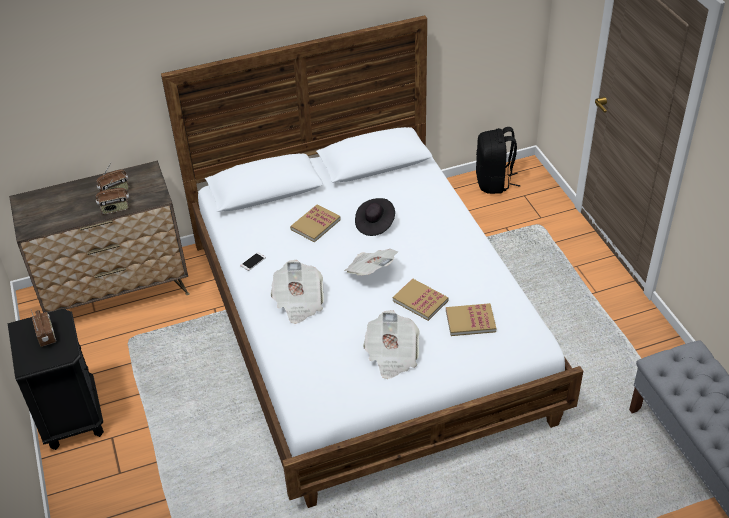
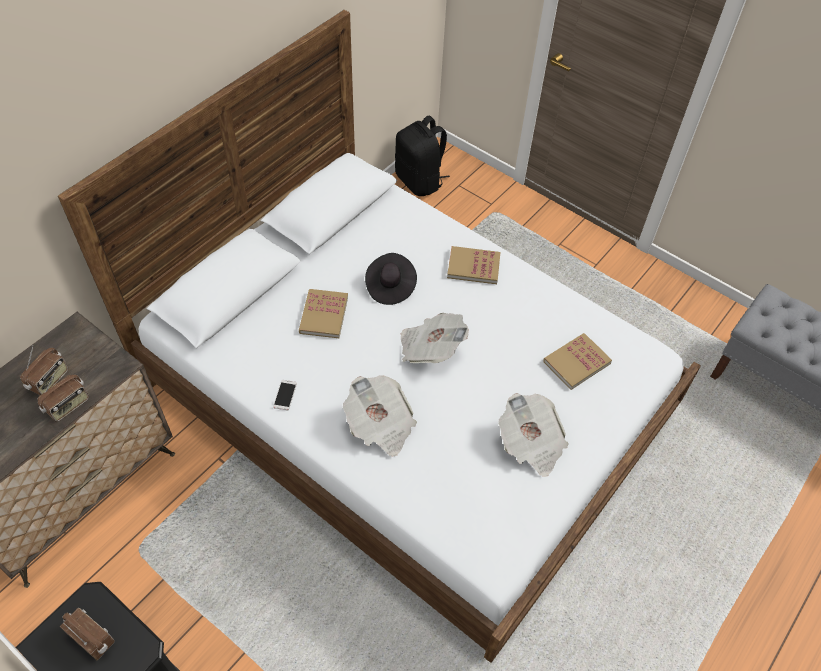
camera: 35 degrees left, 10 degrees up
book [393,279,449,321] -> book moved to [447,246,501,284]

